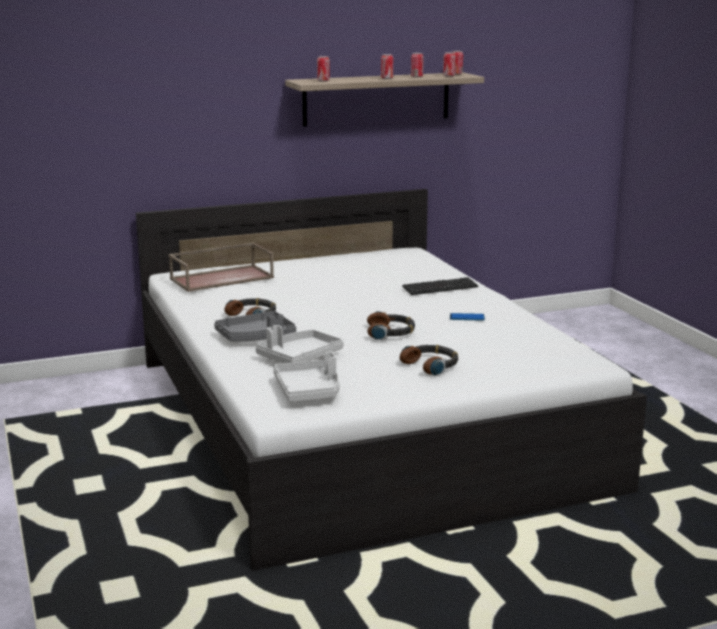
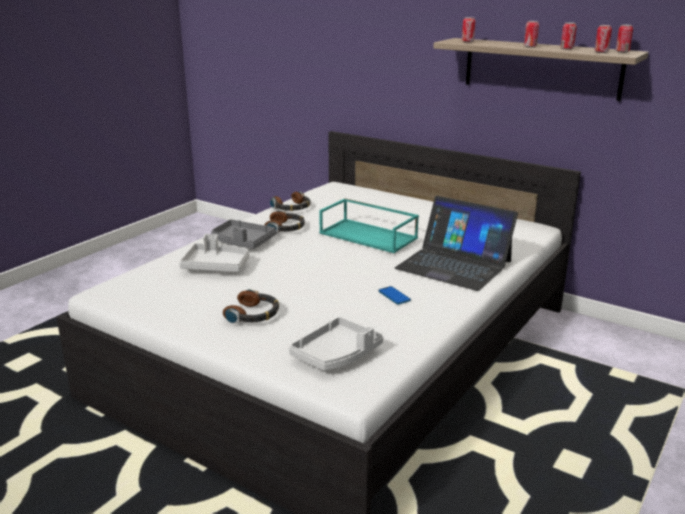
camera: 55 degrees right, 5 degrees up
brown tray [169,242,274,292] -> none
grey tray [273,352,340,402] -> grey tray moved to [289,317,383,371]
headphones [367,311,415,340] -> headphones moved to [270,192,310,211]
keyboard [402,277,478,295] -> laptop [395,196,518,291]
none -> turquoise tray [319,198,419,253]

